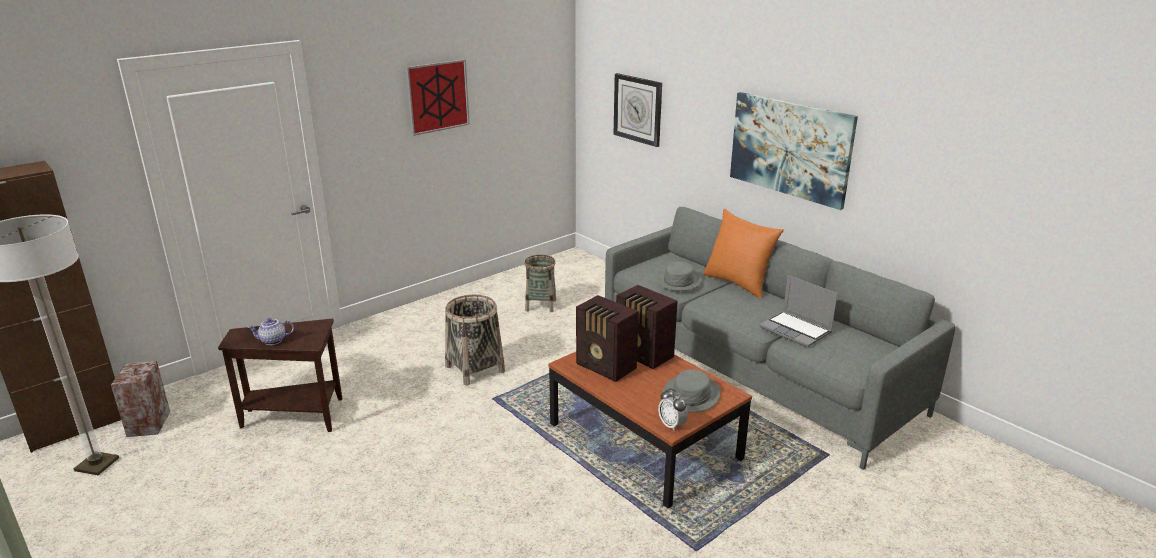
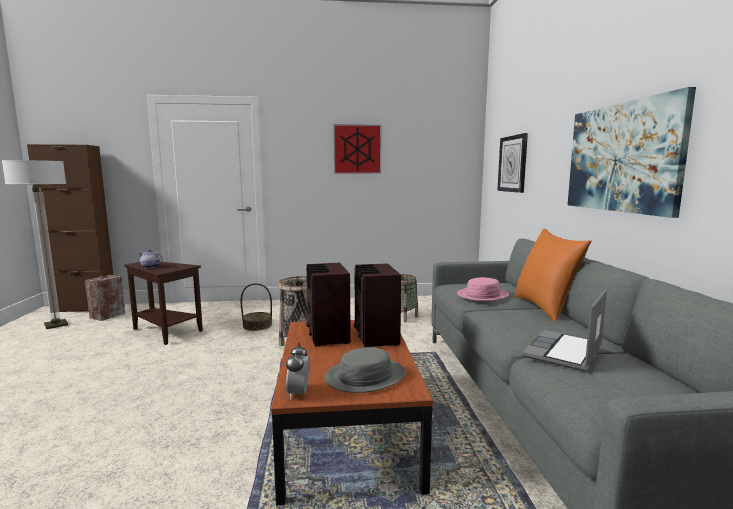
camera: 35 degrees right, 15 degrees down
grey hat [656,261,702,291] -> pink hat [457,277,509,301]
laptop [760,275,838,347] -> laptop turned 45 degrees clockwise [522,289,607,372]
none -> basket [240,283,272,331]

